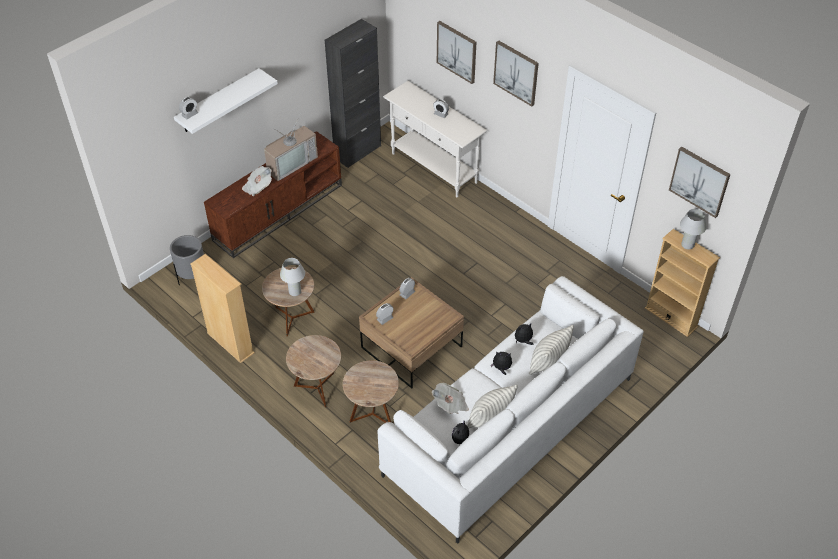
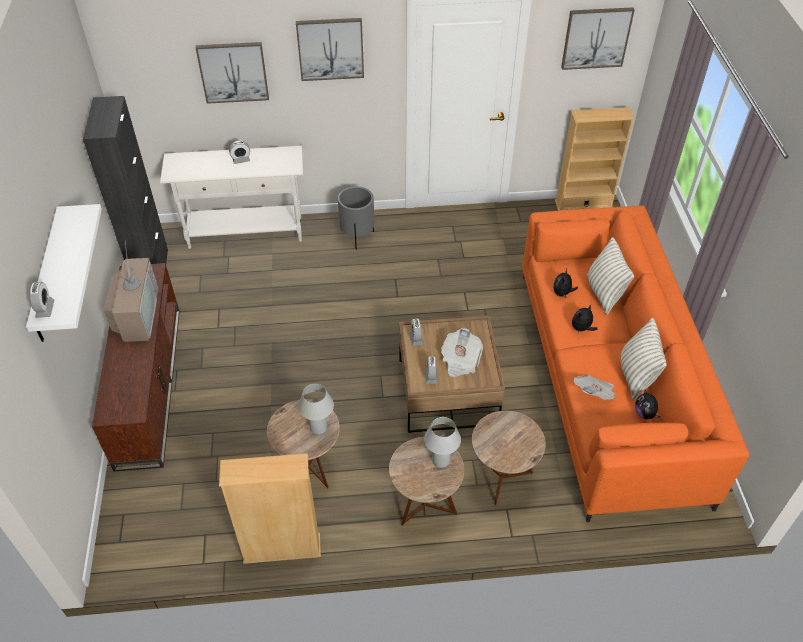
camera: 50 degrees left, 0 degrees up
grey planter [170,235,204,285] -> grey planter moved to [338,186,374,250]
newspaper [242,166,272,196] -> newspaper moved to [441,328,483,377]
white sofa [378,276,644,544] -> orange sofa [522,205,749,522]
white table lamp [680,209,707,250] -> white table lamp moved to [424,417,461,468]

